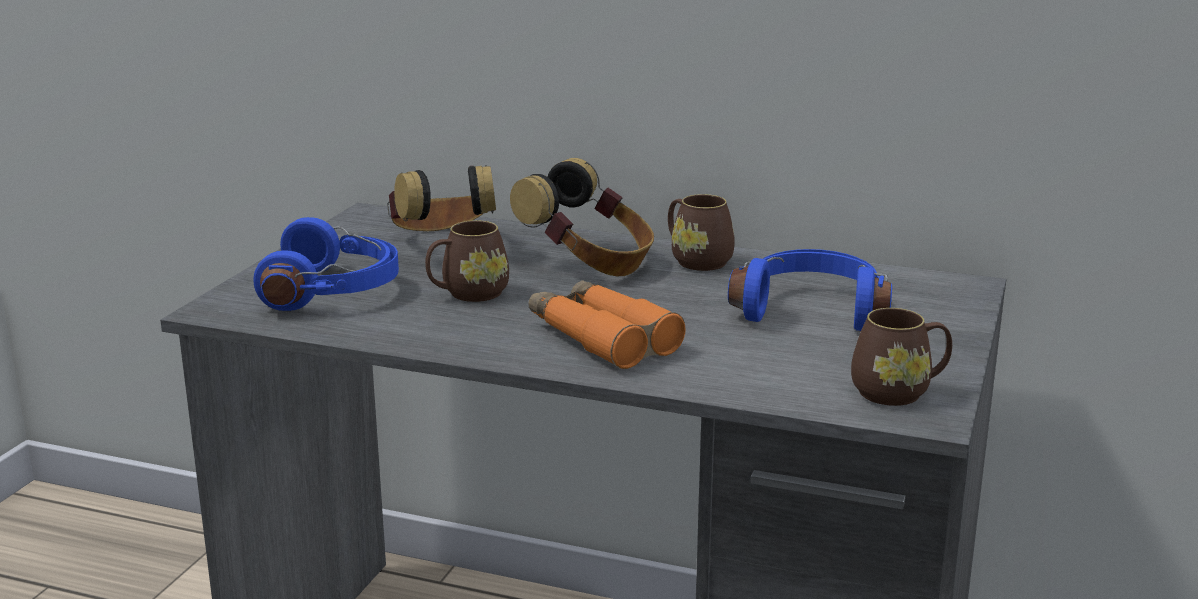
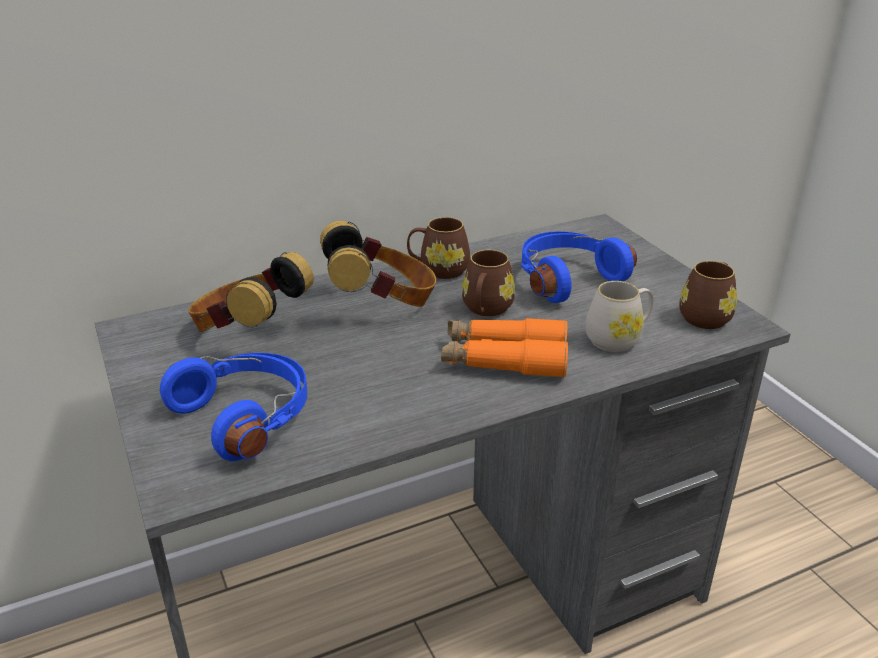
camera: 45 degrees left, 10 degrees up
brown mug [425,220,509,302] -> brown mug moved to [462,250,515,316]
none -> white mug [585,281,654,352]

